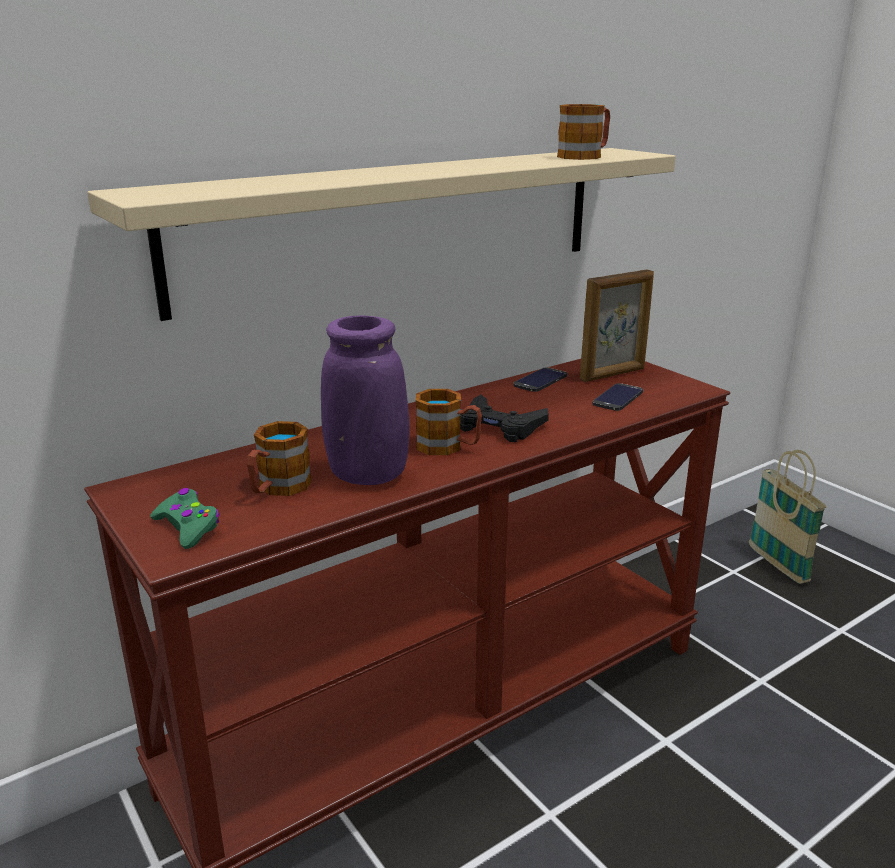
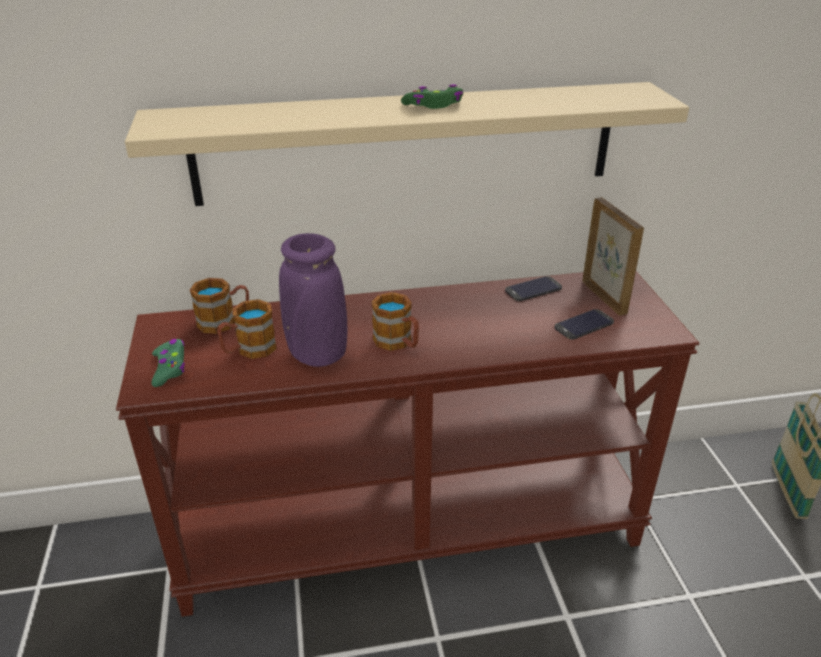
camera: 25 degrees right, 10 degrees up
black game controller [460,395,549,442] -> none
mug [557,104,610,160] -> mug moved to [190,278,249,334]
picture frame [580,270,654,382] -> picture frame turned 105 degrees counterclockwise [582,197,644,316]
none -> green game controller [401,84,463,109]

